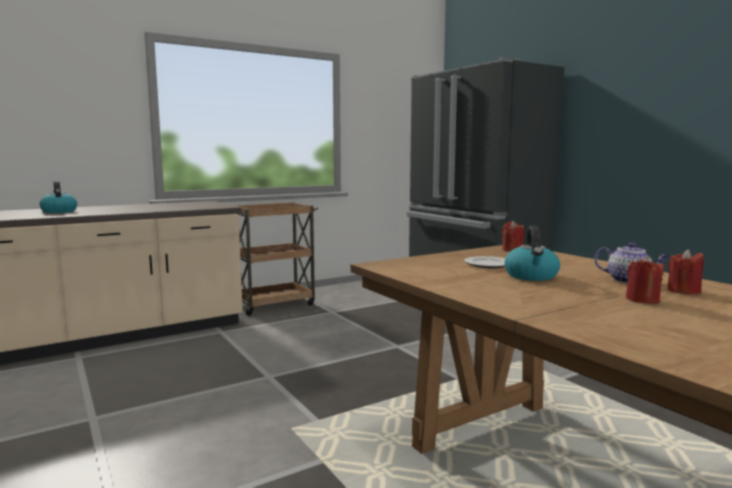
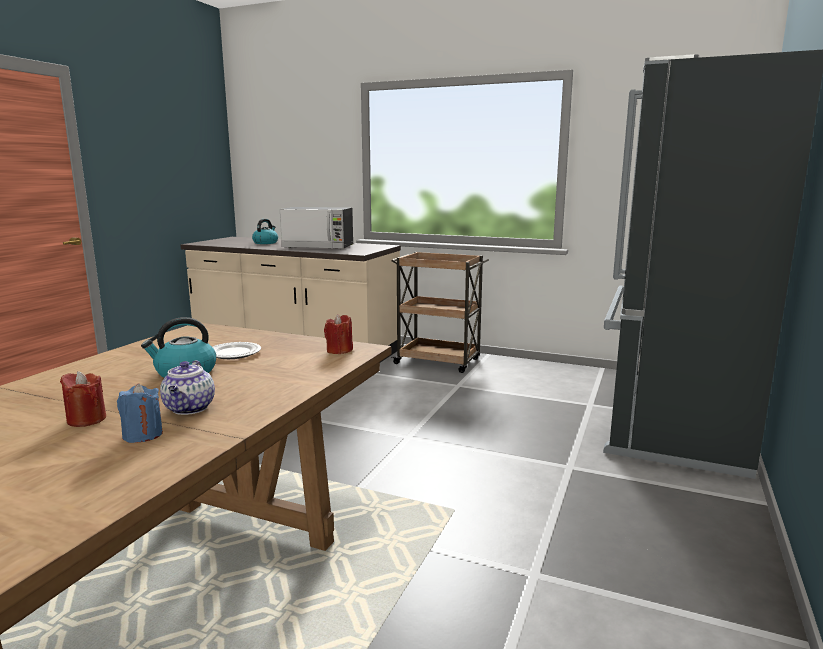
camera: 55 degrees right, 5 degrees up
red candle [667,249,704,294] -> blue candle [117,383,163,443]
none -> microwave [280,207,353,249]

